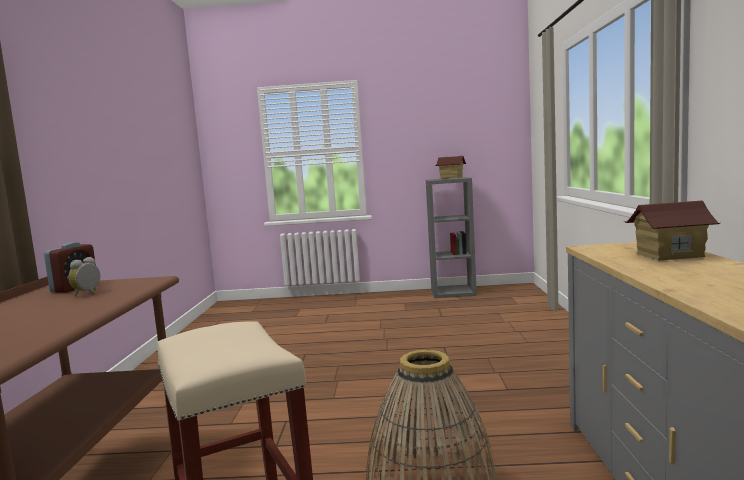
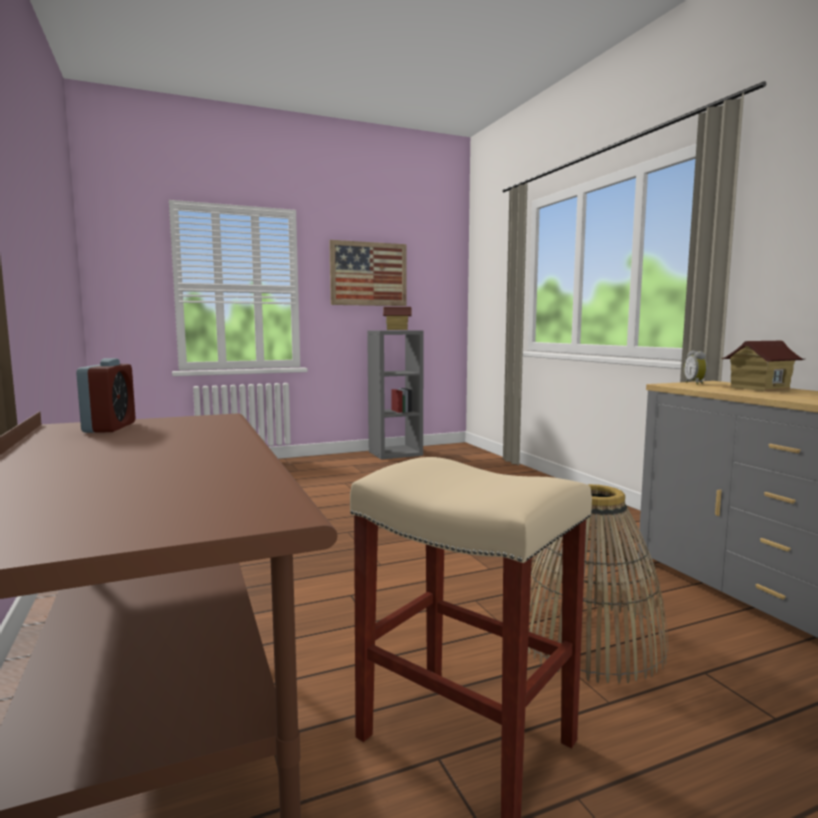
camera: 25 degrees left, 0 degrees up
alarm clock [68,257,101,296] -> alarm clock moved to [684,351,707,385]
none -> picture [329,240,407,306]

